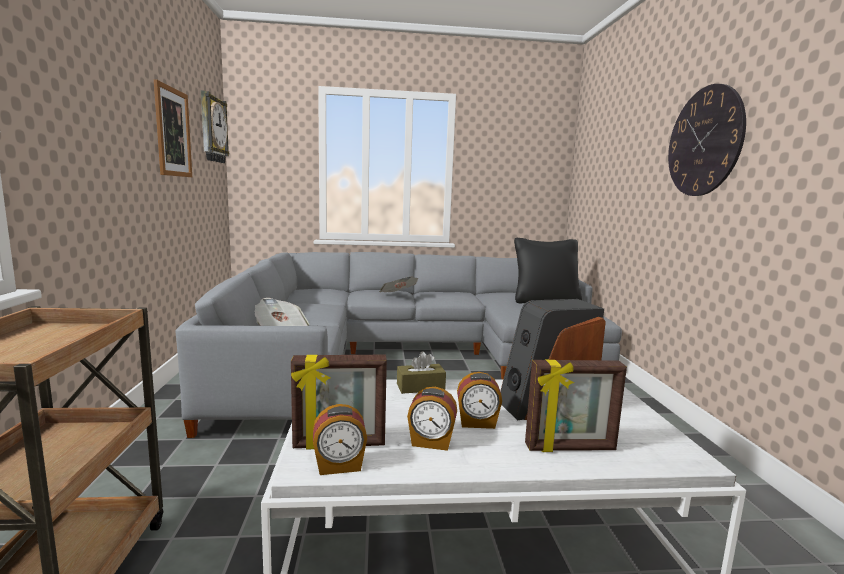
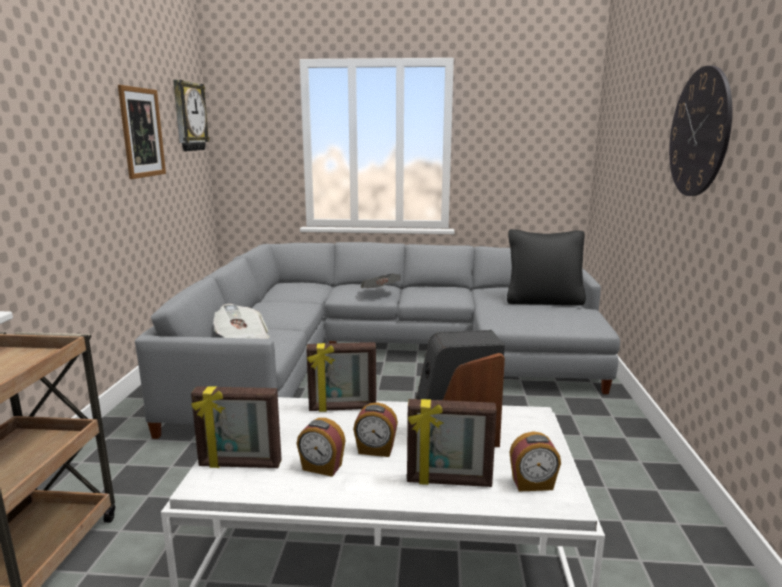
camera: 10 degrees right, 5 degrees up
alarm clock [313,404,367,475] -> alarm clock moved to [509,432,561,491]
brown tissue box [397,351,446,394] -> picture frame [306,342,376,412]

